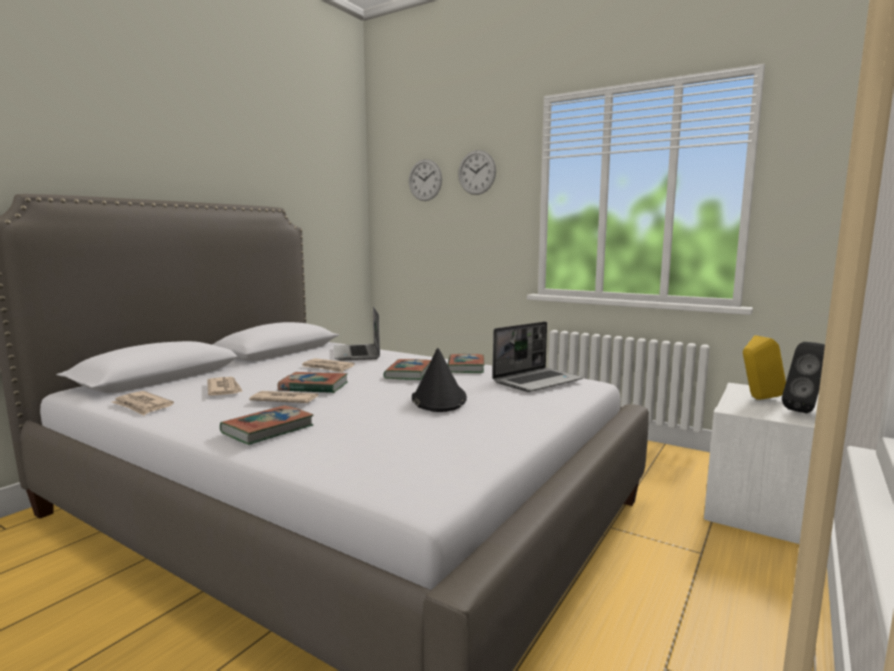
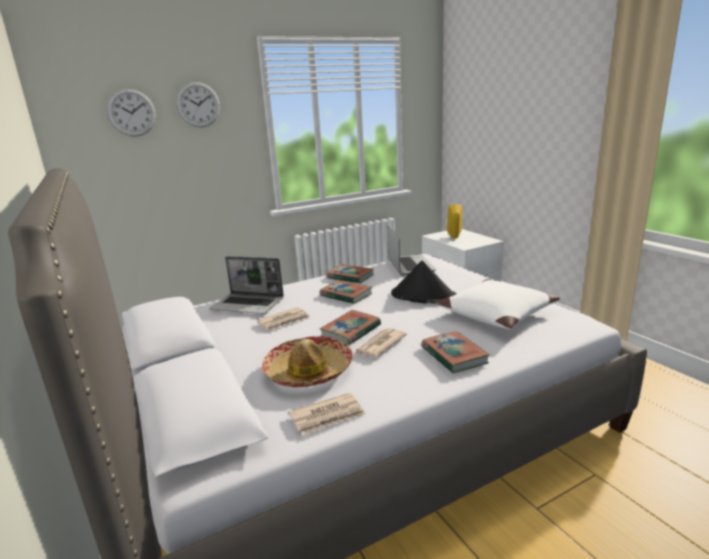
camera: 60 degrees left, 10 degrees up
newspaper [207,377,243,396] -> hat [262,336,353,387]
black speaker [782,342,825,413] -> none
none -> white pillow [438,279,560,329]

